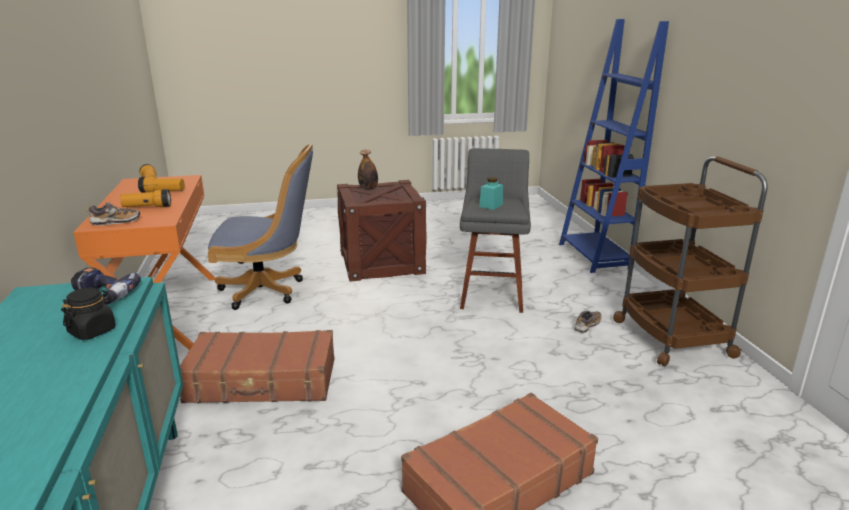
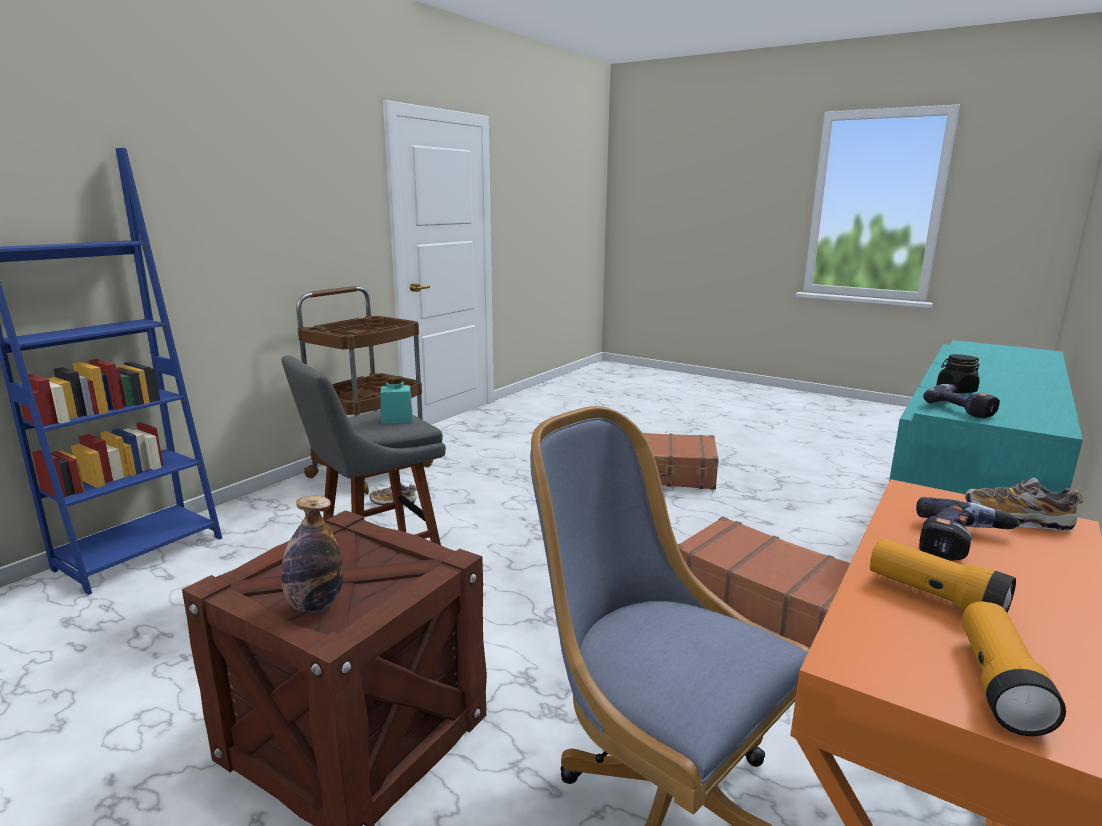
camera: 135 degrees left, 5 degrees down
flashlight [120,189,171,207] -> power drill [916,497,1020,561]

